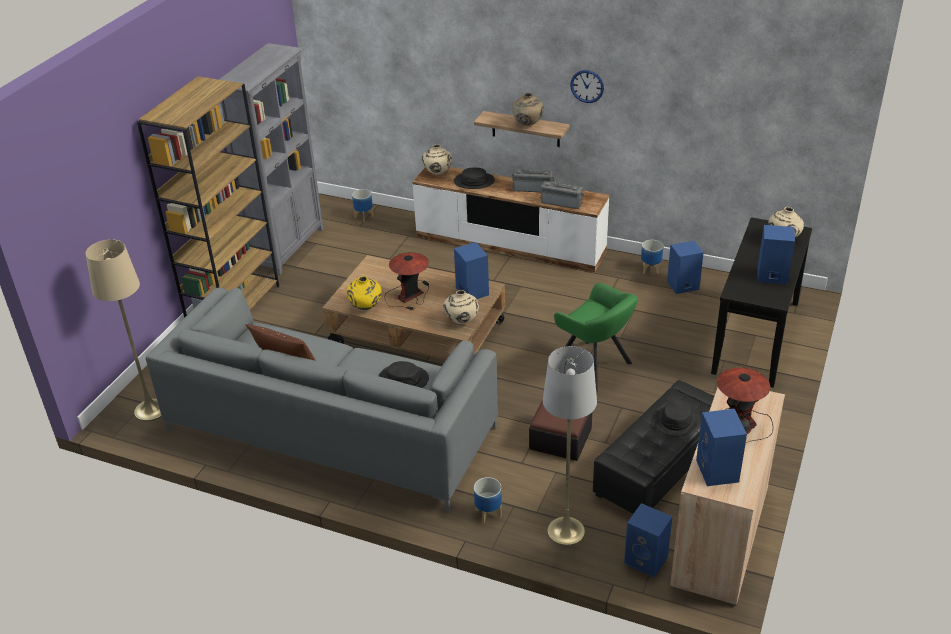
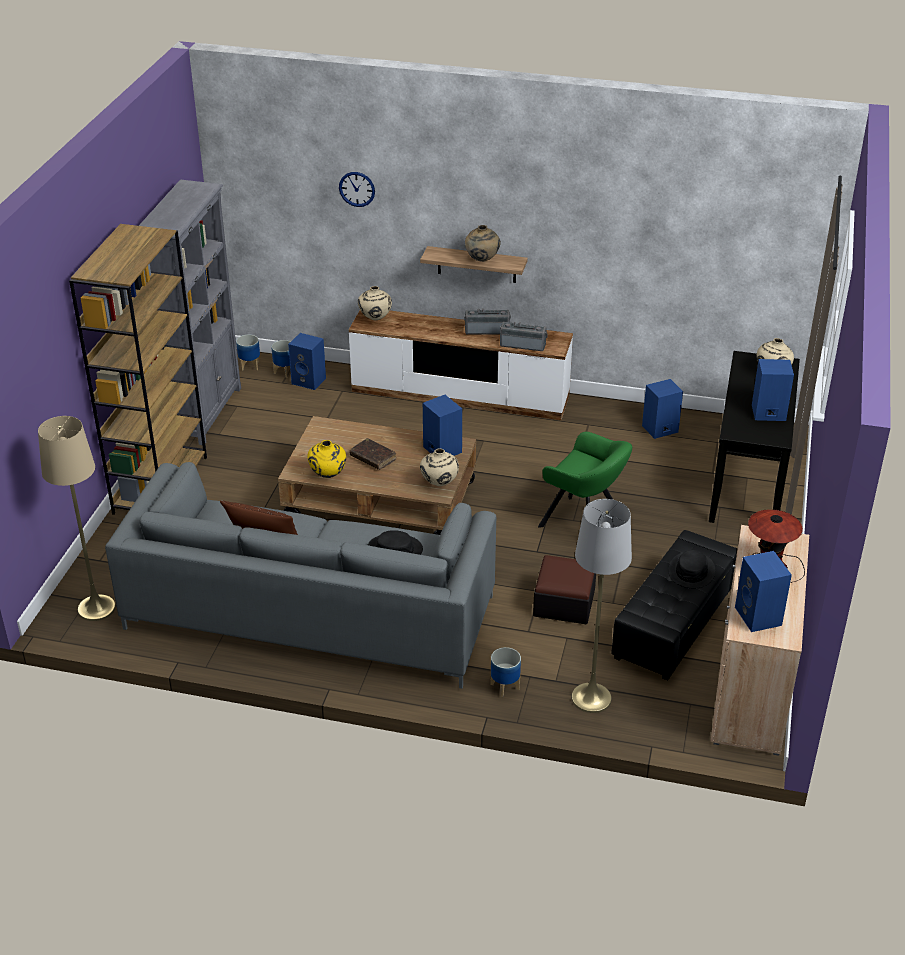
camera: 10 degrees left, 0 degrees up
table lamp [385,253,429,310] -> brown book [350,438,397,470]
black hat [454,167,495,189] -> none
wall clock [570,70,604,103] -> wall clock moved to [339,172,375,207]
blue speaker [624,503,672,577] -> blue speaker moved to [288,333,326,390]
planter [641,240,663,274] -> planter moved to [236,334,260,371]

